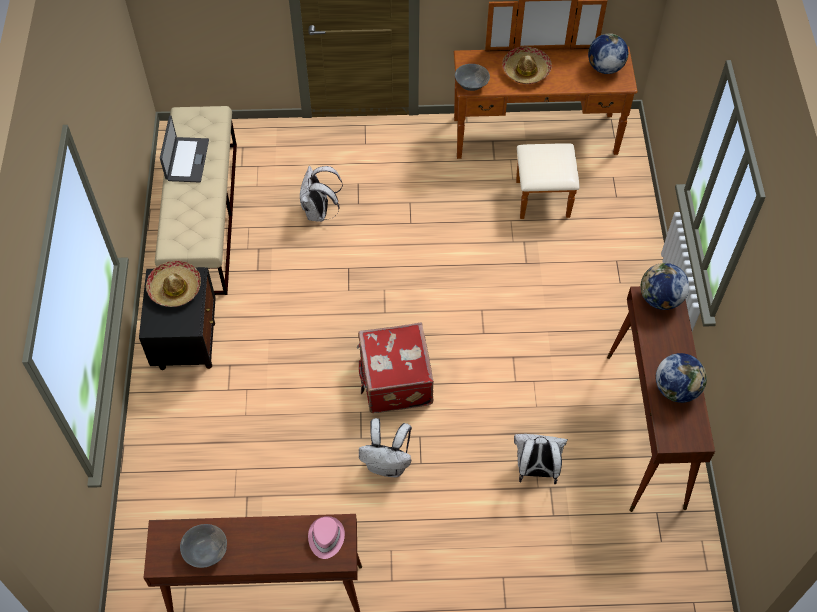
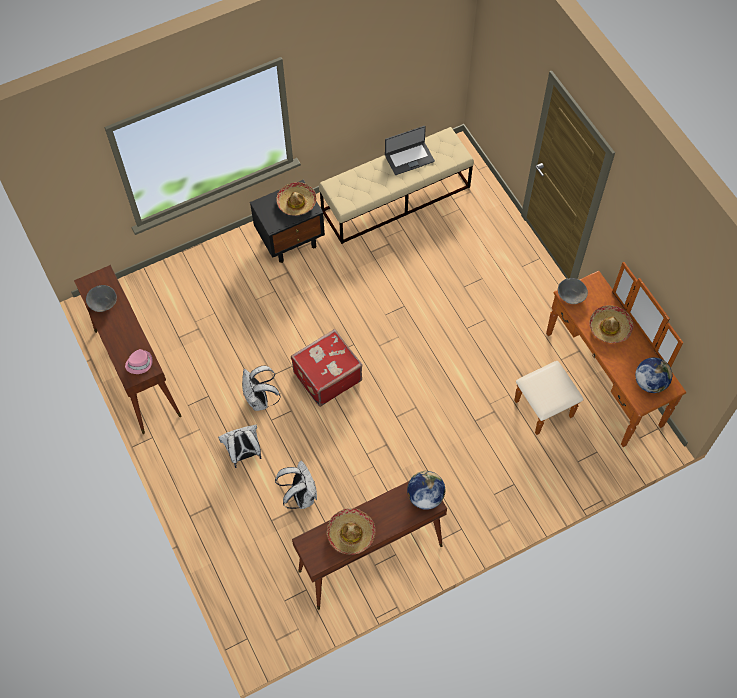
camera: 65 degrees right, 5 degrees up
white backpack [300,166,343,222] -> white backpack moved to [218,424,262,468]
globe [656,353,707,403] -> hat [327,508,376,555]

